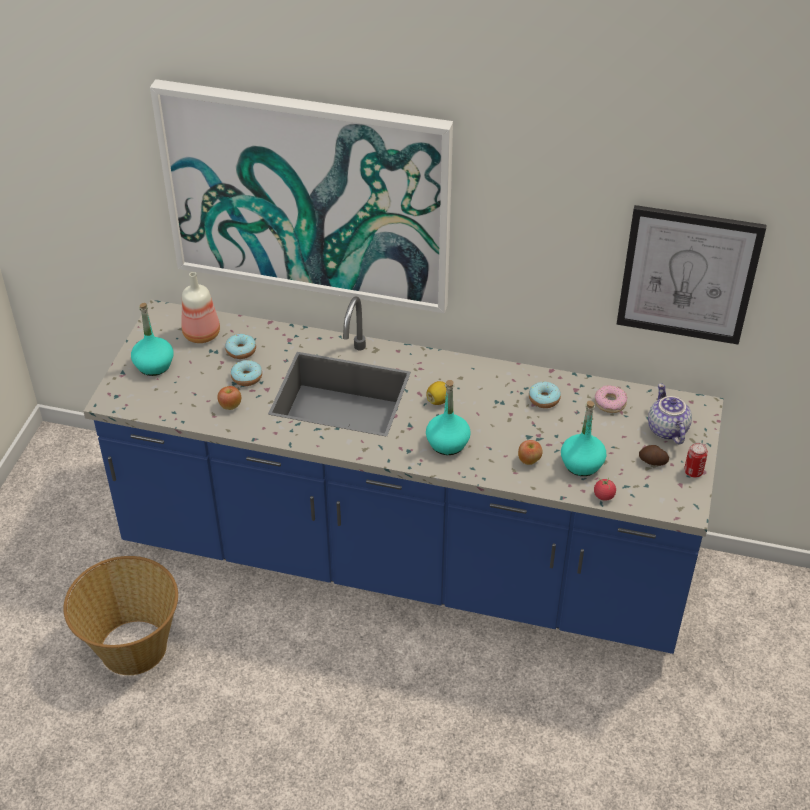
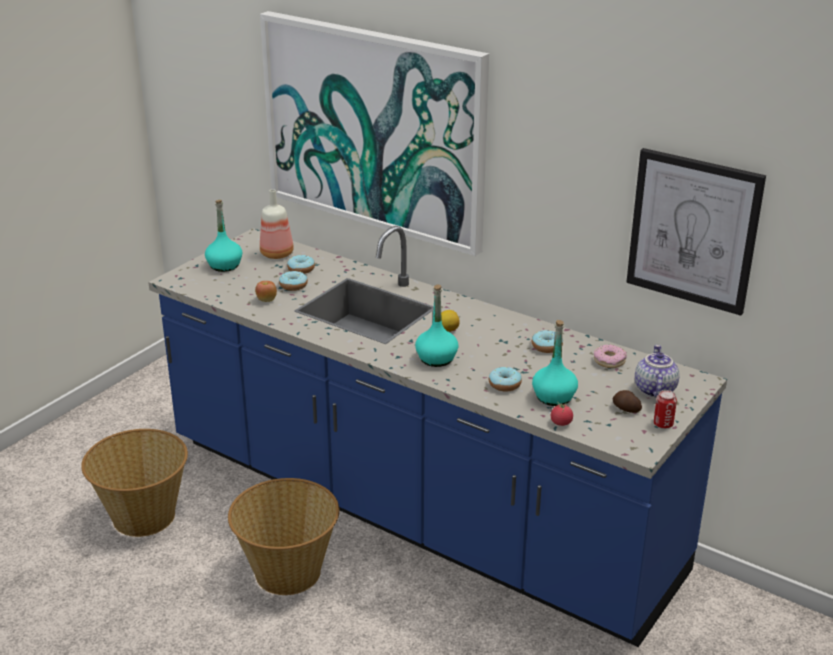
camera: 20 degrees right, 15 degrees down
apple [518,440,542,465] -> donut [489,367,522,392]
none -> basket [228,478,339,595]

